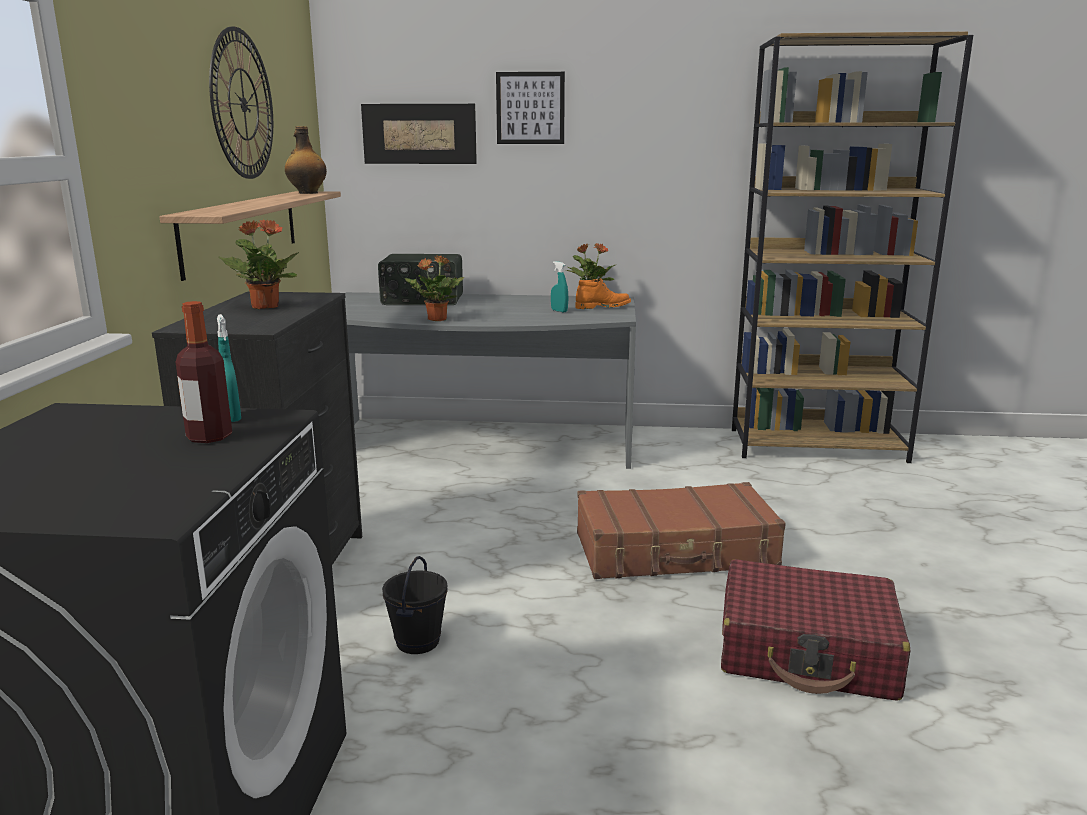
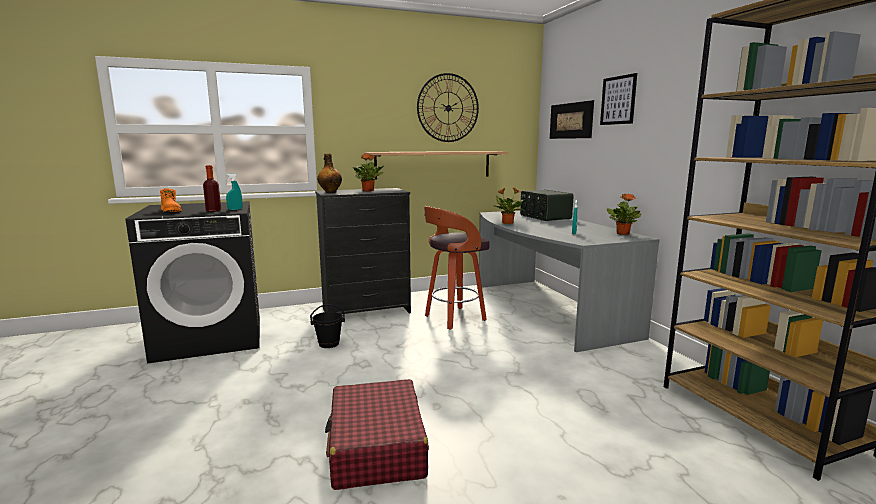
camera: 65 degrees right, 5 degrees down
bottle [285,126,327,194] -> bottle moved to [317,154,342,193]
orange boot [575,278,631,309] -> orange boot moved to [160,189,182,212]
brown suitcase [577,482,786,579] -> none
none -> stool [424,206,490,330]

